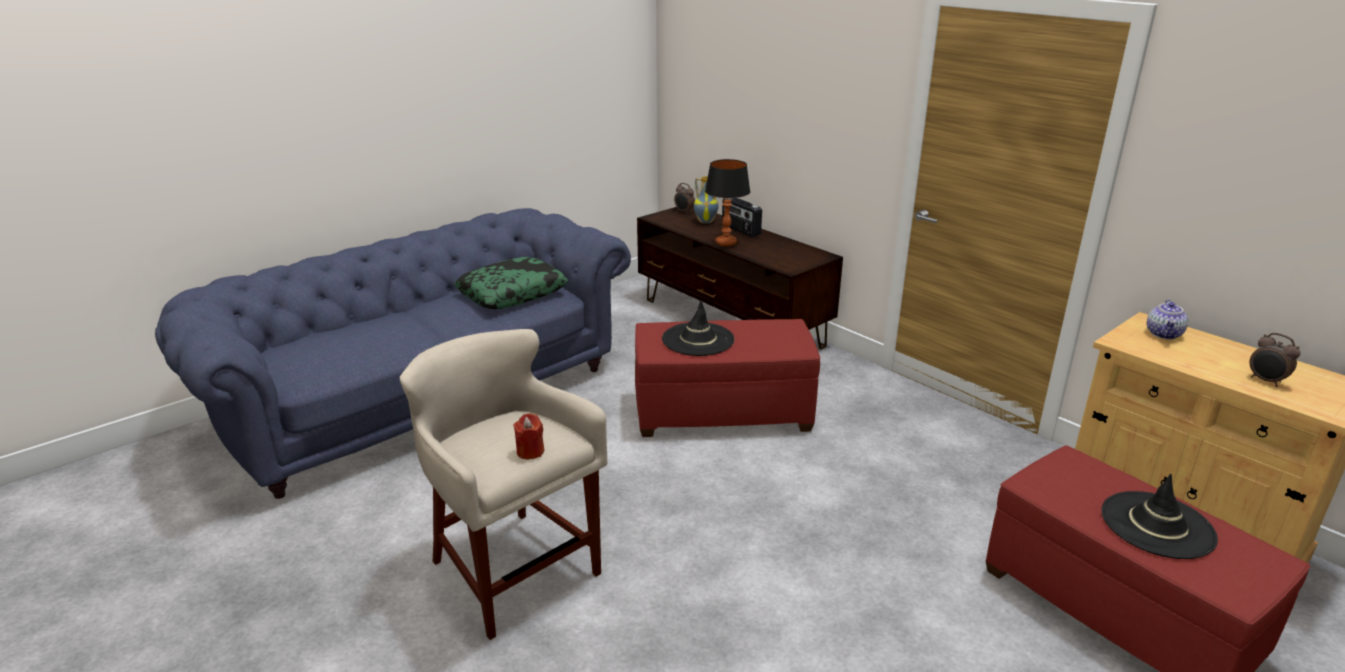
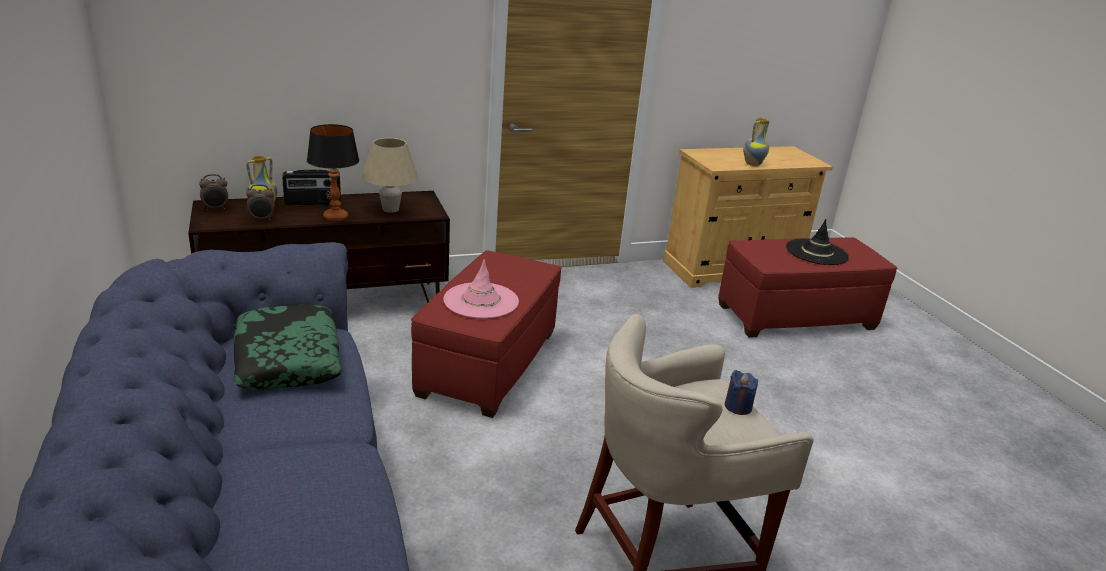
camera: 70 degrees left, 0 degrees up
red candle [513,413,544,459] -> blue candle [725,370,758,415]
black hat [662,299,735,356] -> pink hat [443,259,519,319]
teapot [1147,300,1188,339] -> none
alarm clock [1249,333,1301,387] -> alarm clock moved to [246,184,275,220]
none -> beige table lamp [362,138,418,213]
none -> vase [743,118,769,166]

